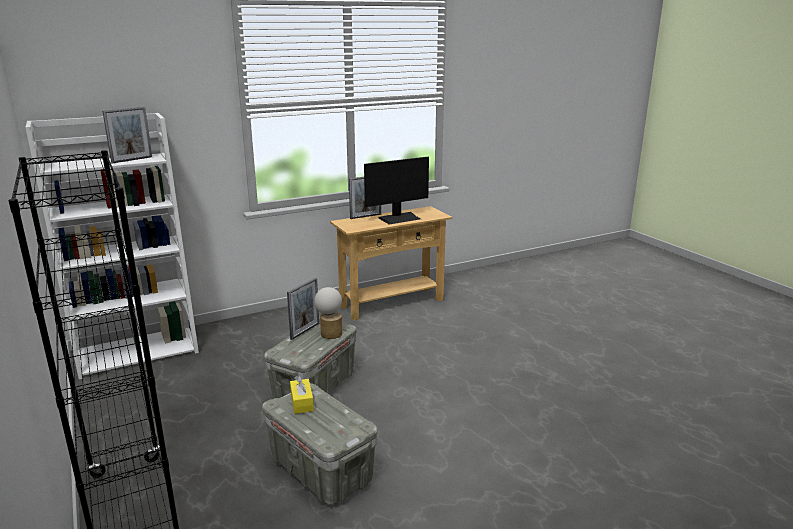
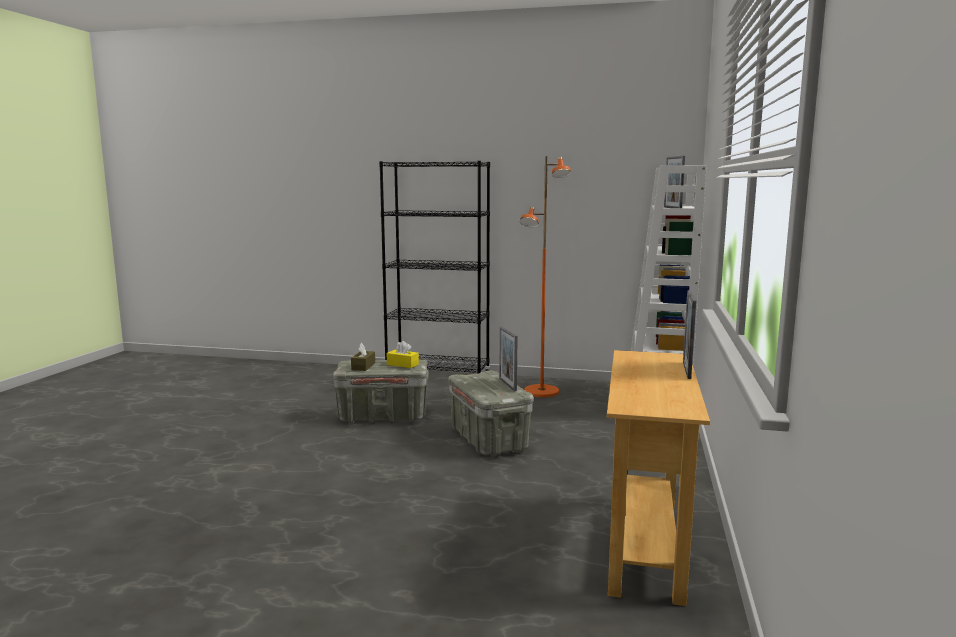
camera: 130 degrees right, 10 degrees down
table lamp [314,287,343,339] -> none
monitor [364,157,429,224] -> none
none -> brown tissue box [351,343,375,371]
none -> orange floor lamp [519,156,572,397]

